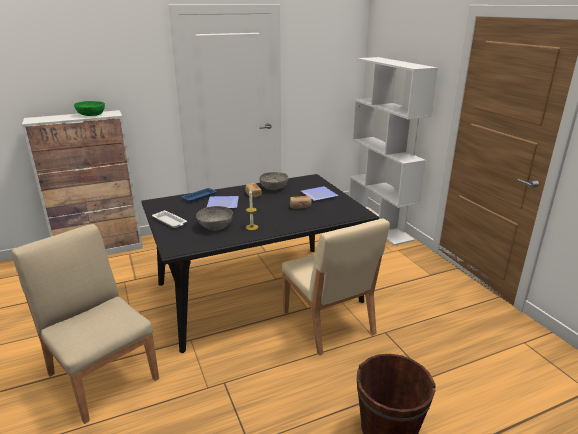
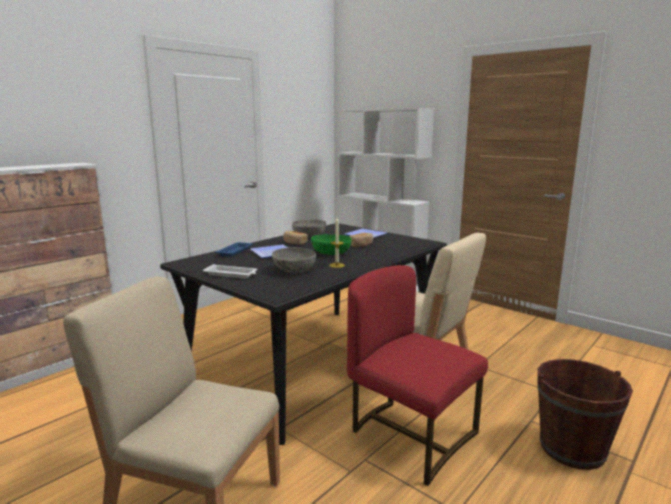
camera: 25 degrees left, 10 degrees down
green bowl [74,101,105,116] -> green bowl moved to [311,234,351,255]
none -> red chair [347,265,488,486]

